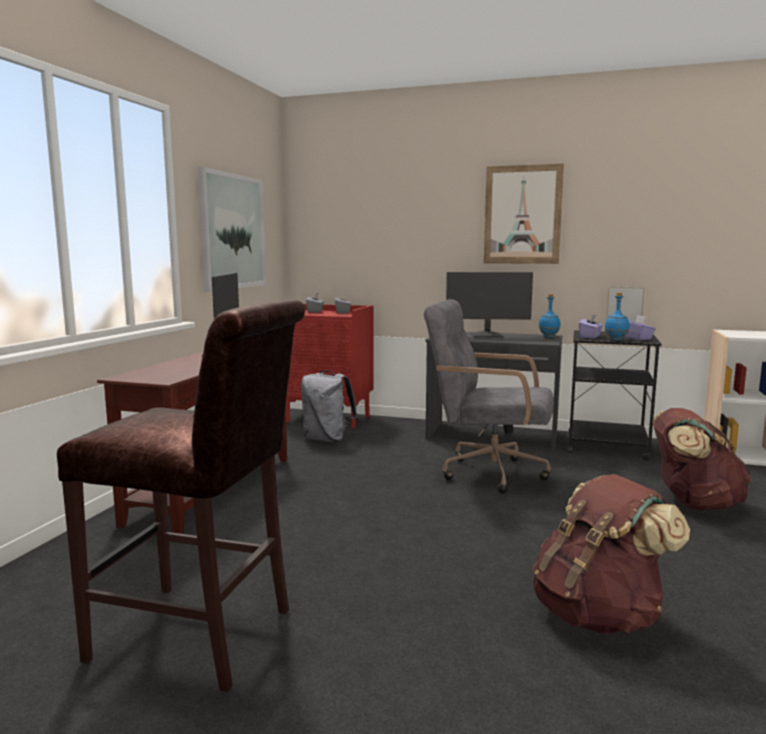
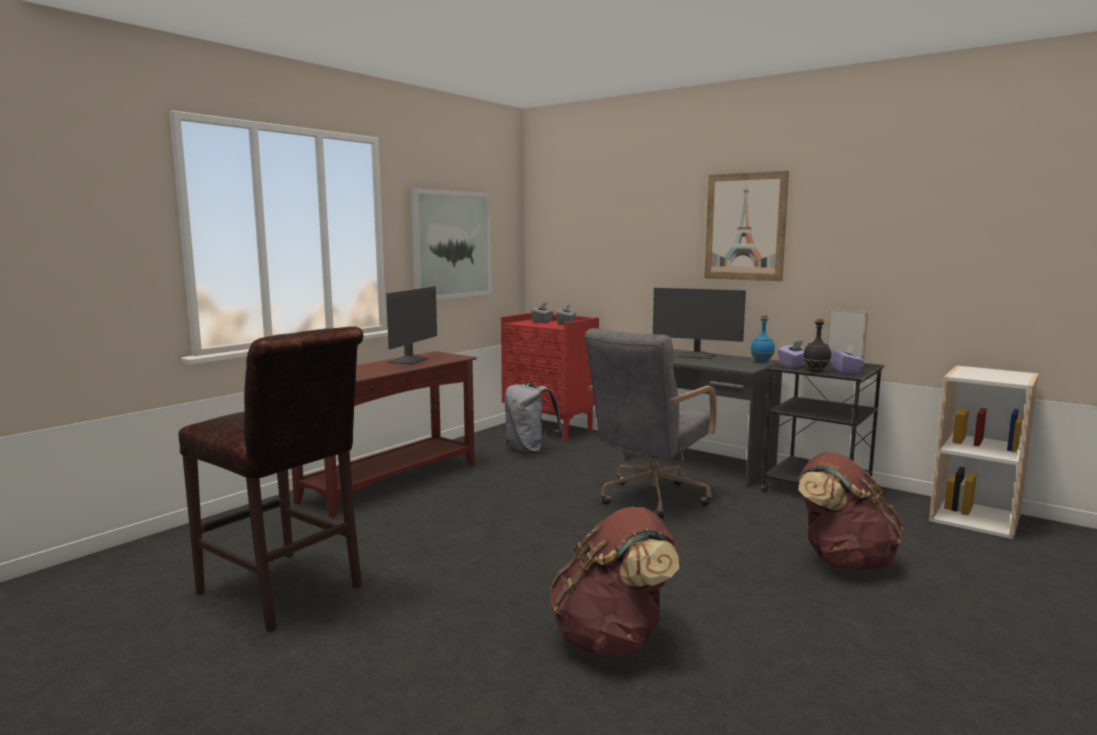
camera: 20 degrees right, 0 degrees up
grey office chair [423,299,554,494] -> grey office chair turned 90 degrees counterclockwise [585,328,717,519]
blue bottle [604,293,630,341] -> black bottle [803,318,831,372]

